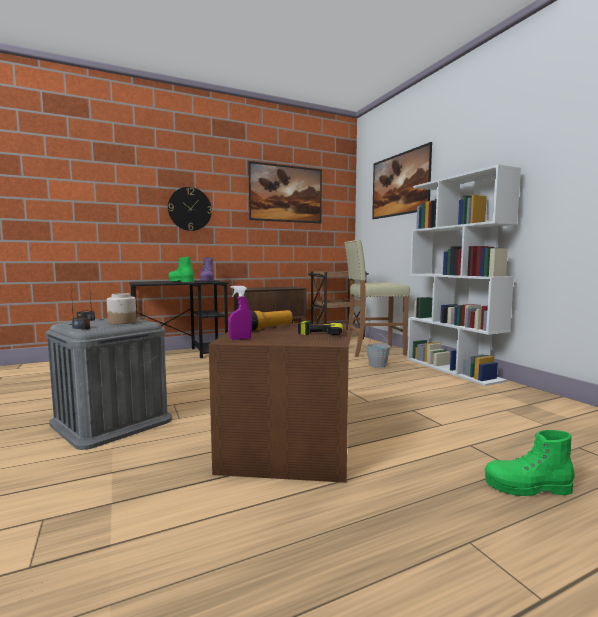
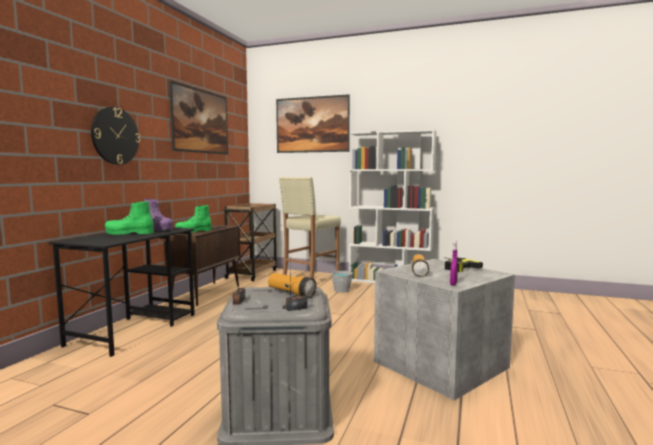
camera: 45 degrees left, 0 degrees up
jar [107,293,137,324] -> flashlight [268,273,316,298]
brown storage box [209,323,349,483] -> grey storage box [374,259,515,400]
green boot [485,430,575,496] -> green boot moved to [175,205,212,233]

